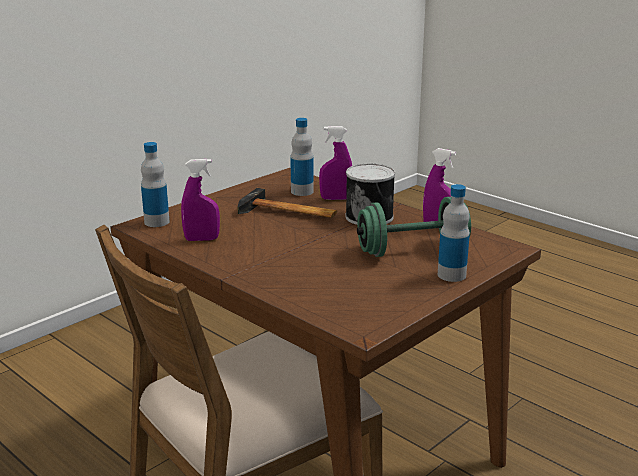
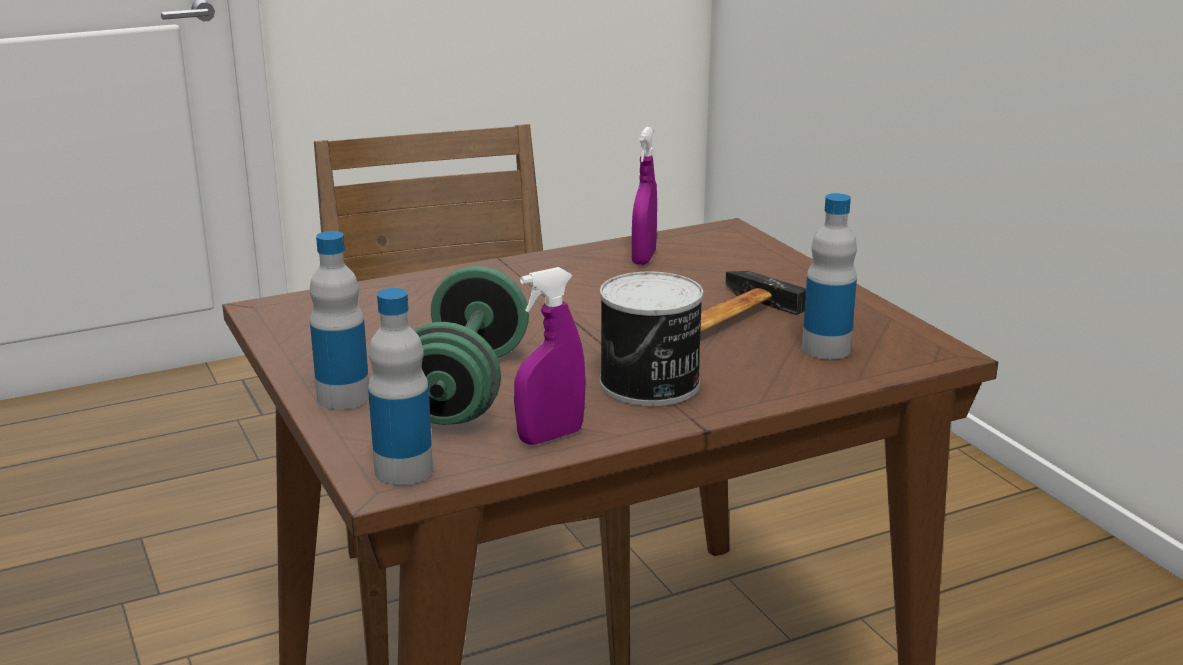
camera: 110 degrees right, 0 degrees up
bottle [141,142,170,227] -> bottle moved to [368,288,433,486]
purple spray bottle [319,126,352,200] -> none

